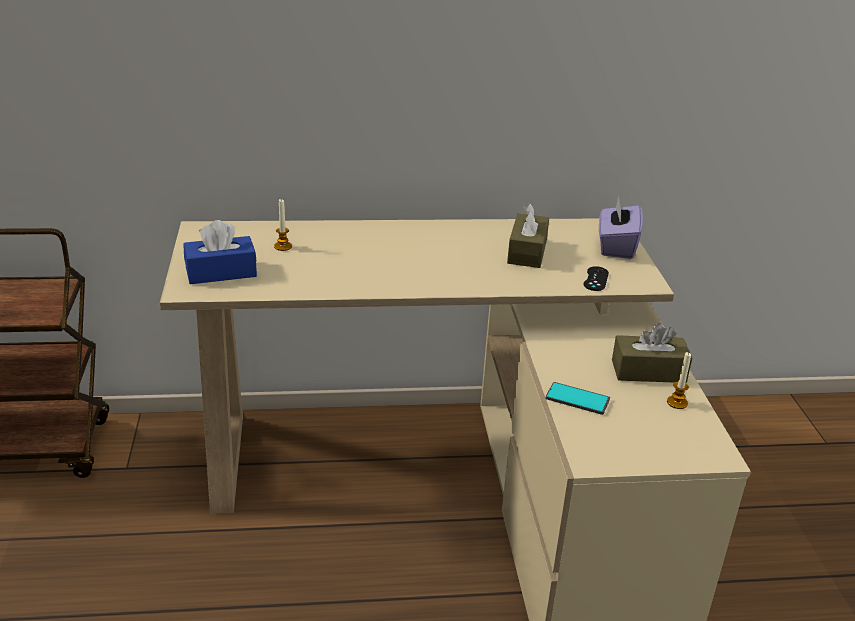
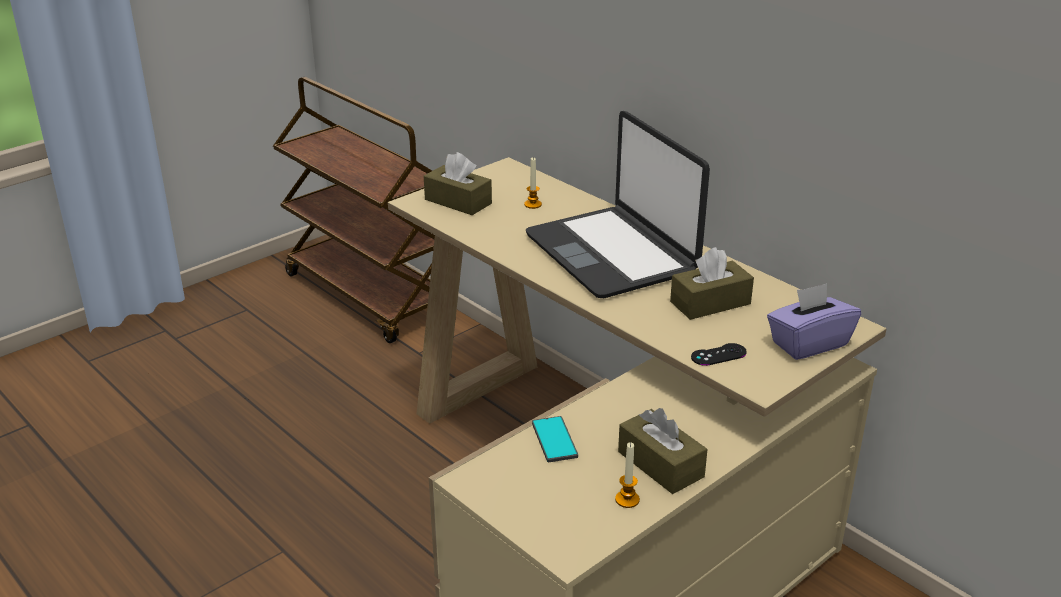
camera: 55 degrees right, 0 degrees up
blue tissue box [183,220,257,284] -> brown tissue box [424,152,492,215]
none -> laptop [526,111,710,298]

